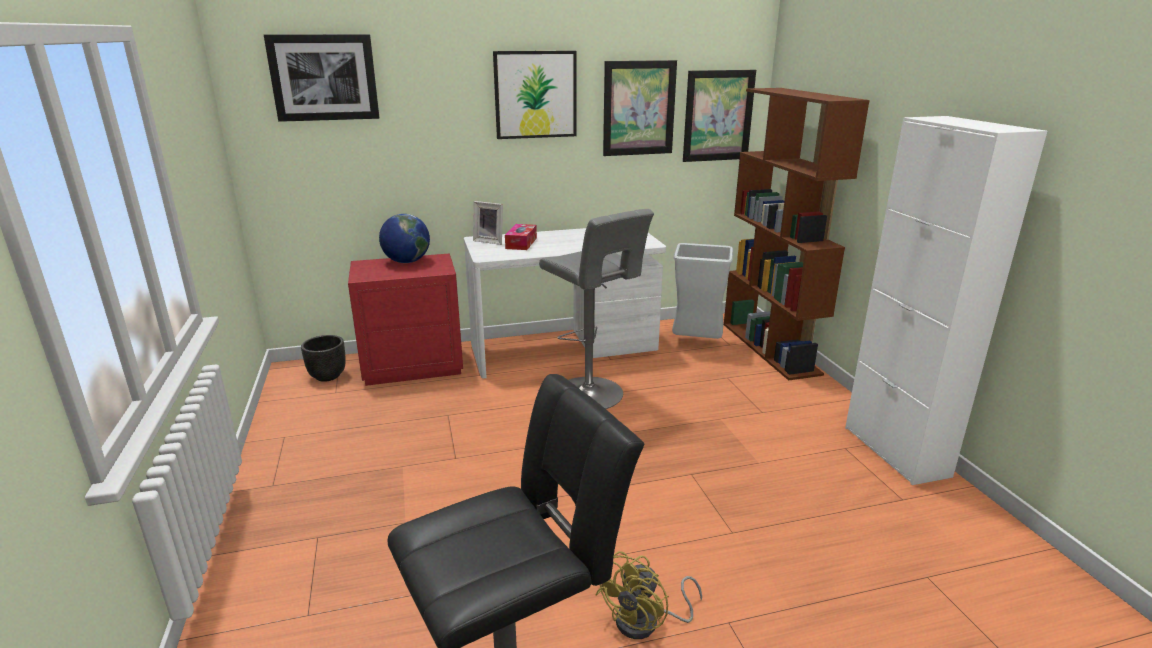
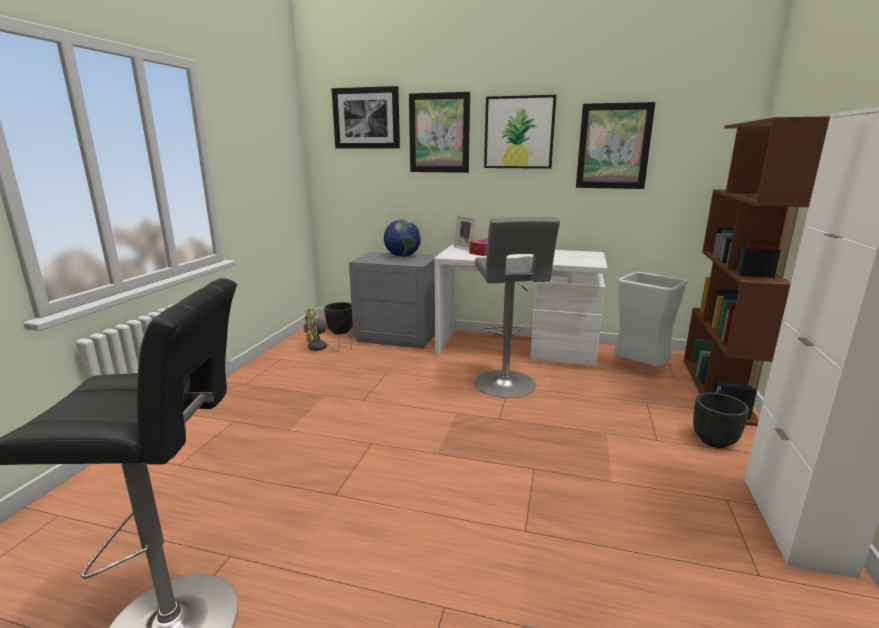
camera: 30 degrees right, 5 degrees down
red nightstand [348,253,463,386] -> grey nightstand [349,252,436,349]
yellow fan [595,551,702,639] -> yellow fan moved to [303,309,352,352]
picture [683,70,756,162] -> picture moved to [409,92,470,173]
none -> black planter [693,392,749,448]

